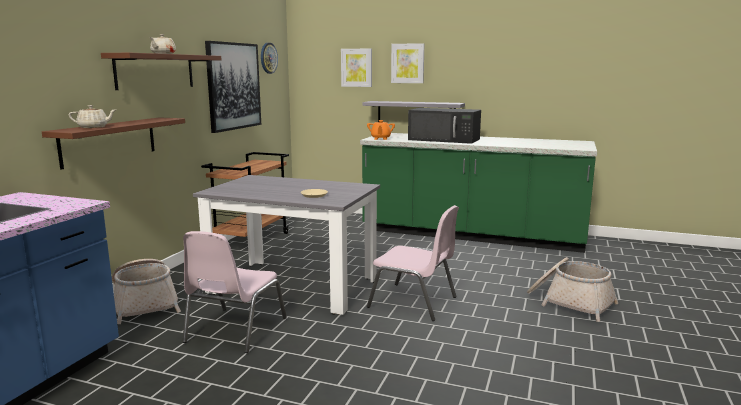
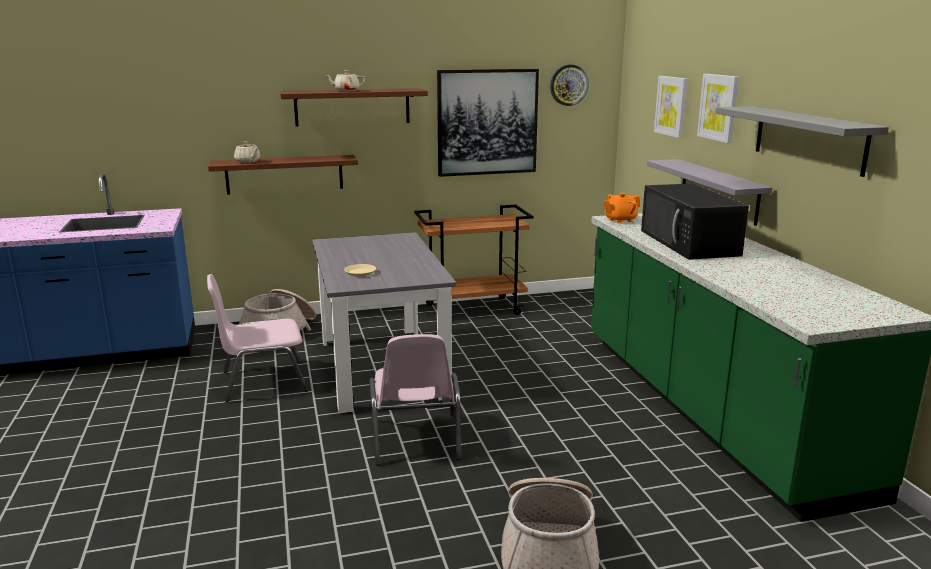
camera: 55 degrees right, 5 degrees up
none -> grey shelf [716,106,889,177]

